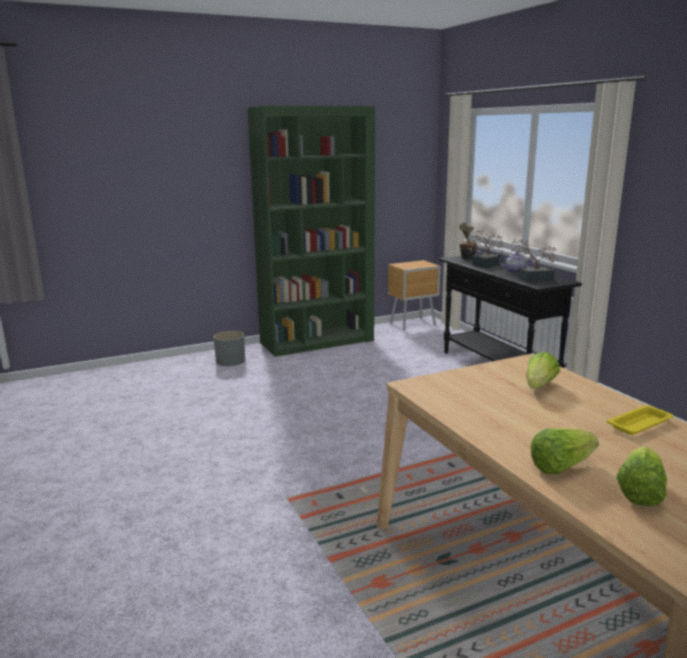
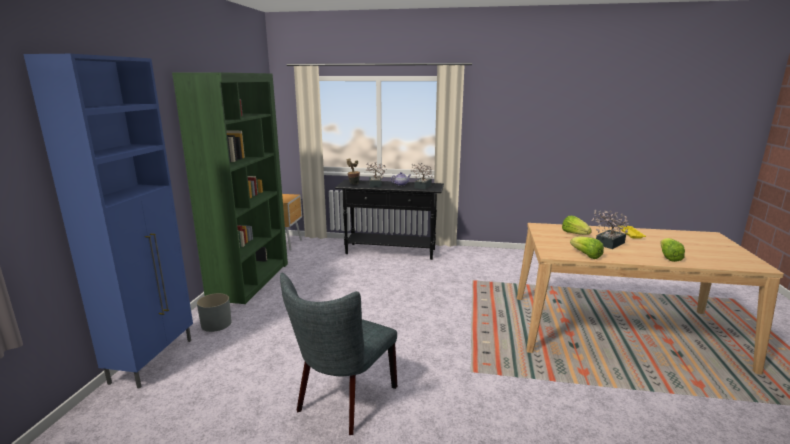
camera: 55 degrees left, 0 degrees up
lettuce [616,446,667,506] -> lettuce moved to [570,236,604,259]
none -> blue cabinet [23,54,193,389]
none -> grey chair [280,273,397,435]
none -> potted plant [592,210,628,249]

